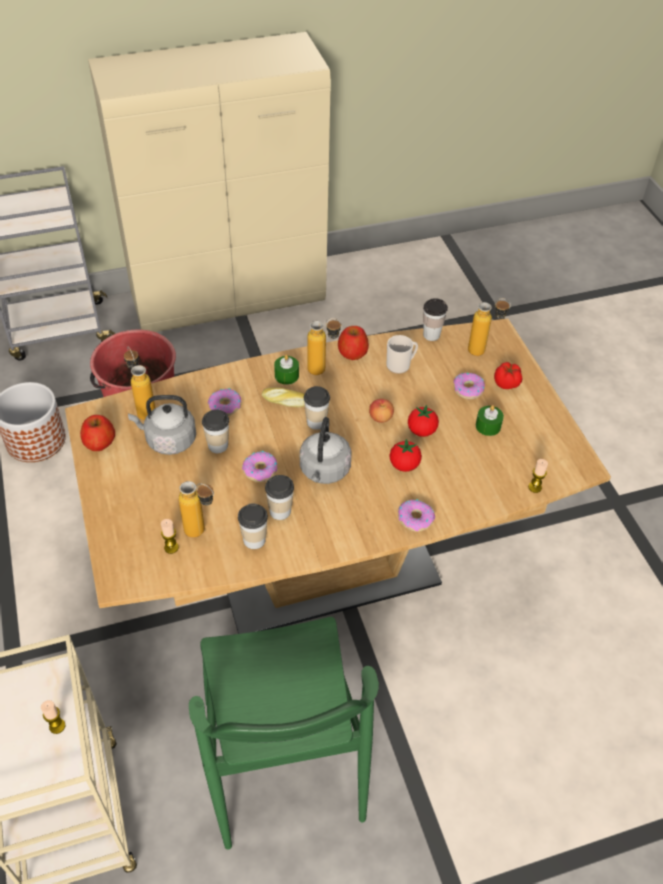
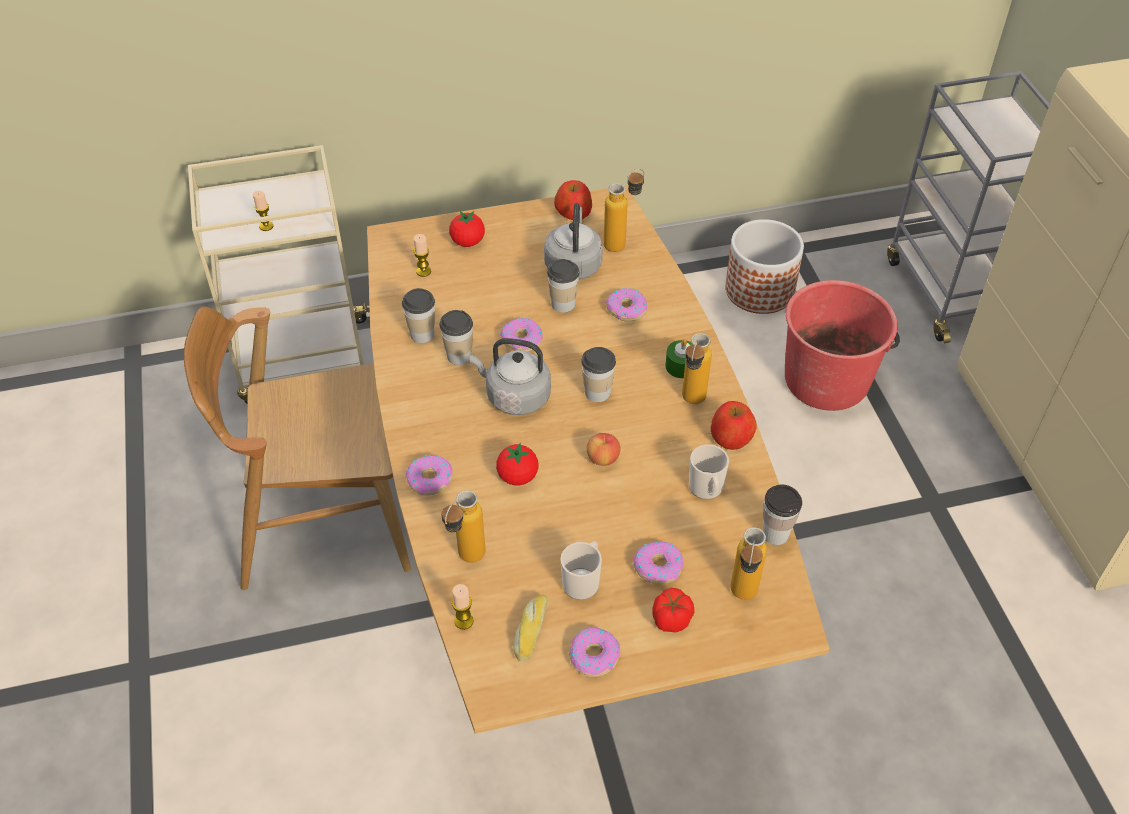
camera: 95 degrees right, 0 degrees up
bottle [179,481,214,538] -> bottle moved to [441,490,485,563]
green chair [189,617,379,850] -> brown chair [184,307,411,590]
bread [262,387,304,407] -> bread moved to [513,595,547,661]
tomato [408,405,439,437] -> tomato moved to [449,211,485,247]
green candle [476,405,504,436] -> mug [560,541,602,600]
none -> donut [569,627,620,677]

